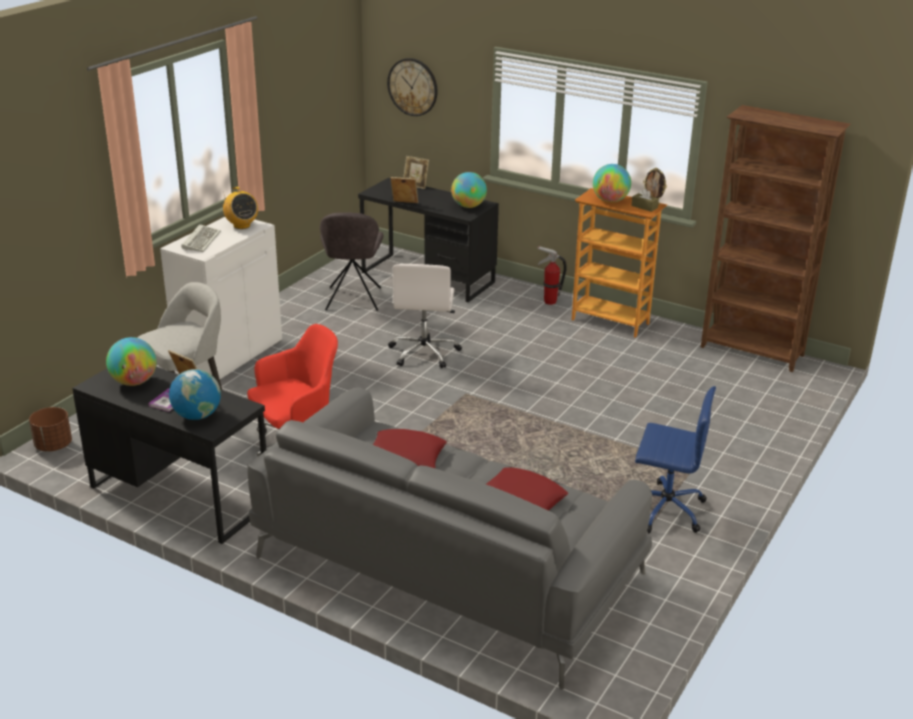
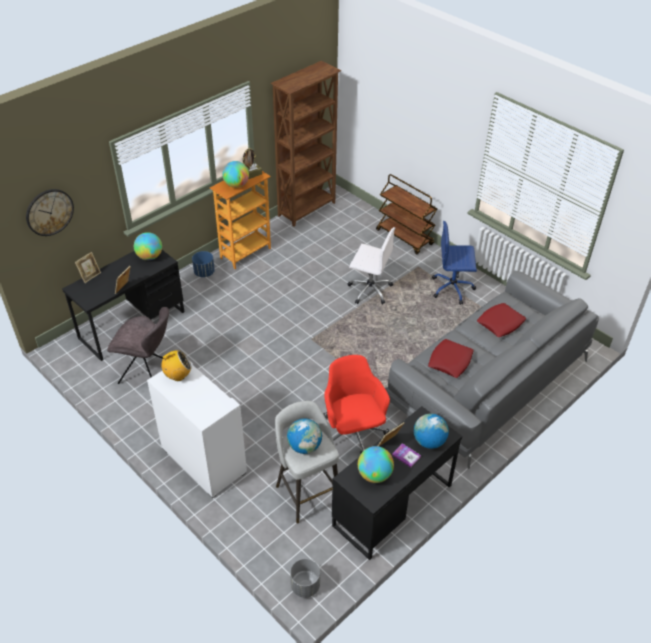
camera: 75 degrees left, 15 degrees up
brown planter [29,407,72,452] -> grey planter [290,559,320,598]
keyboard [181,224,221,252] -> none
white office chair [388,264,462,368] -> white office chair moved to [348,227,395,304]
fire extinguisher [538,246,567,305] -> blue planter [192,251,215,277]
blue office chair [635,386,716,533] -> blue office chair turned 120 degrees counterclockwise [432,221,477,305]
none -> globe [287,418,322,454]
none -> brown cart [376,174,437,255]

